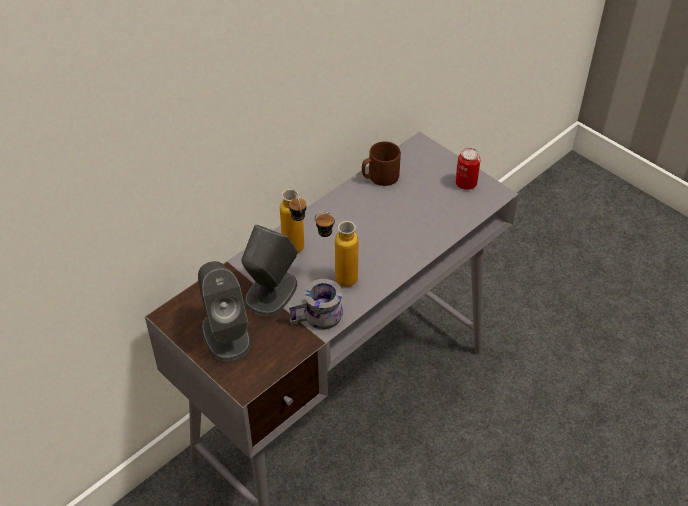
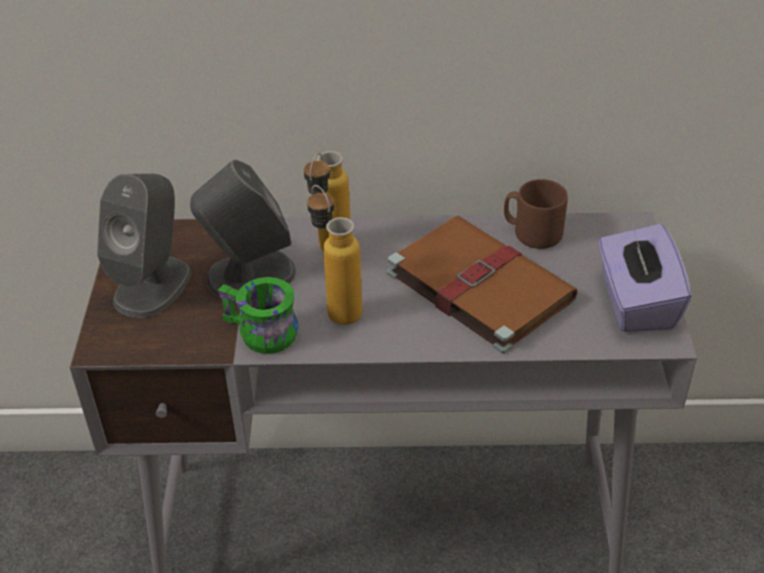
camera: 45 degrees right, 5 degrees down
grey mug [288,279,343,329] -> green mug [218,277,298,354]
can [455,148,481,190] -> purple tissue box [598,224,691,332]
none -> brown book [387,216,578,354]

